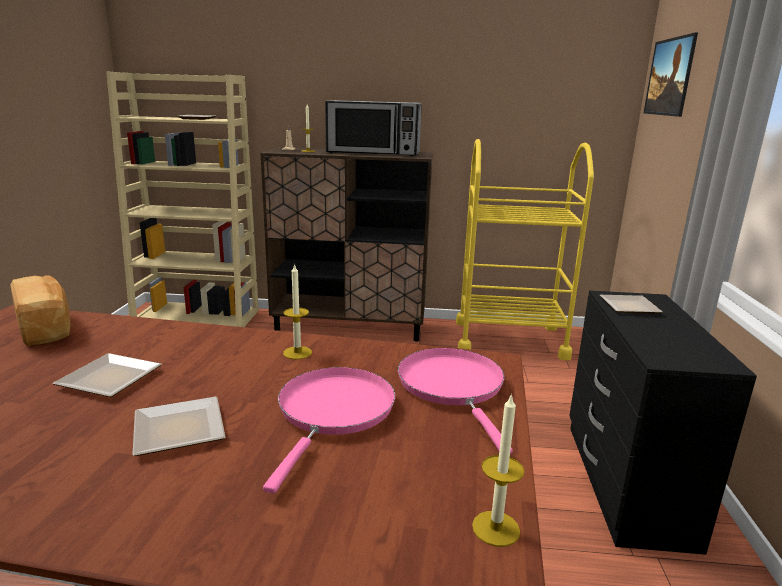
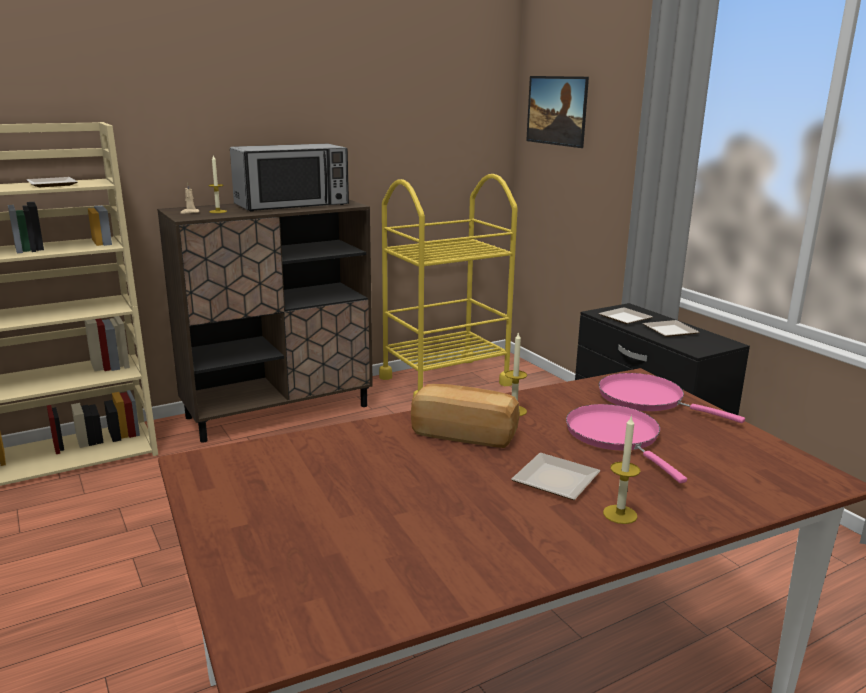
camera: 35 degrees left, 0 degrees up
bread [10,276,70,346] -> bread moved to [411,384,520,448]
plate [53,353,162,397] -> plate moved to [643,320,700,337]
candle [472,393,525,547] -> candle moved to [603,415,640,524]

